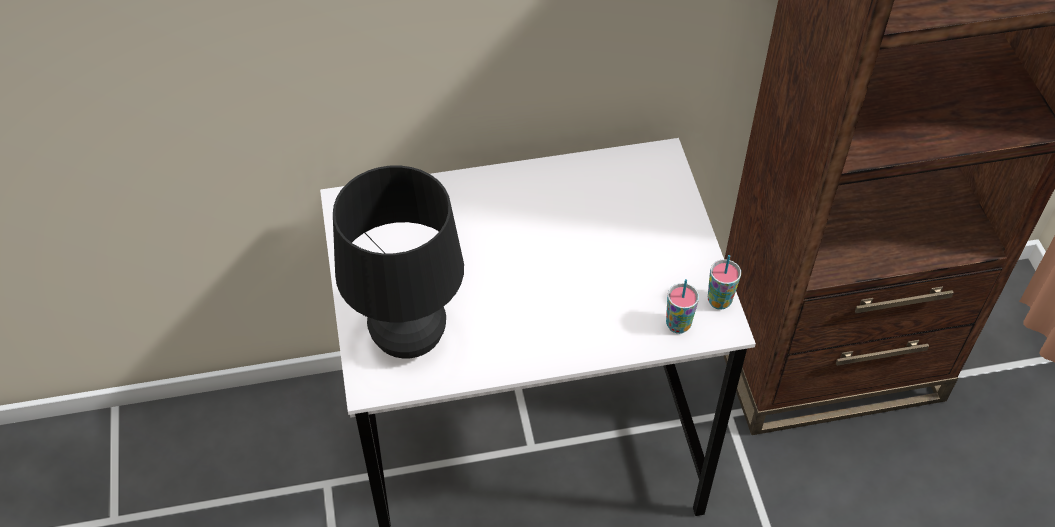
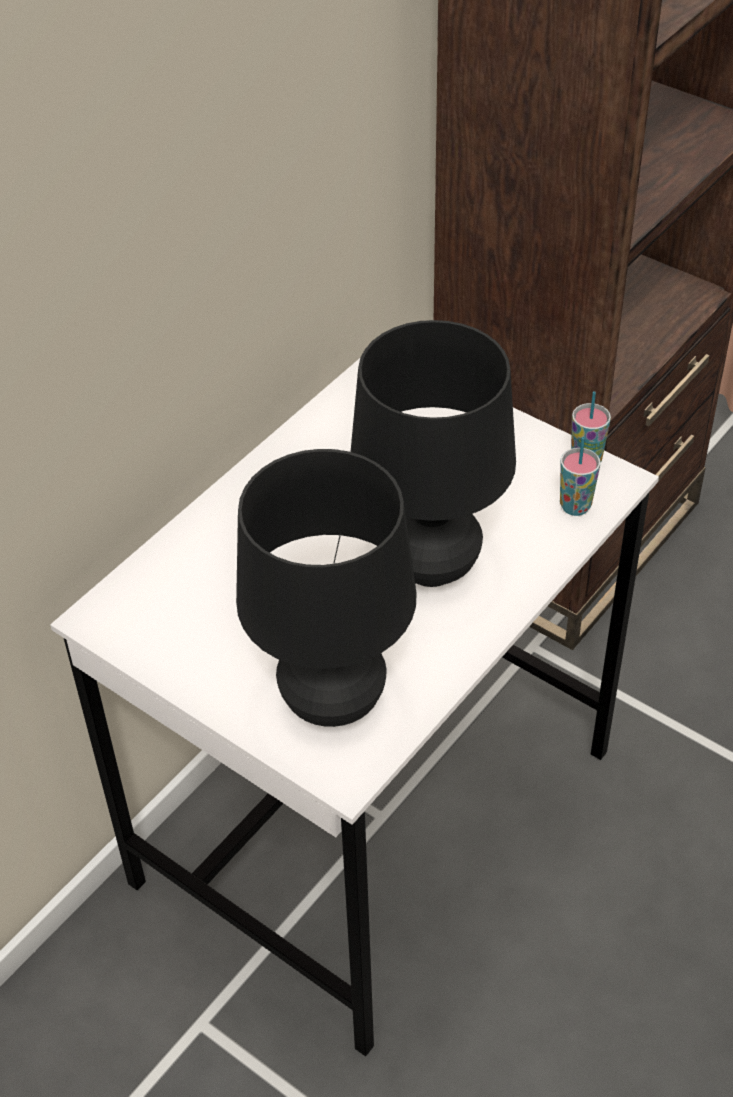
camera: 40 degrees left, 5 degrees down
none -> black table lamp [351,320,516,587]

